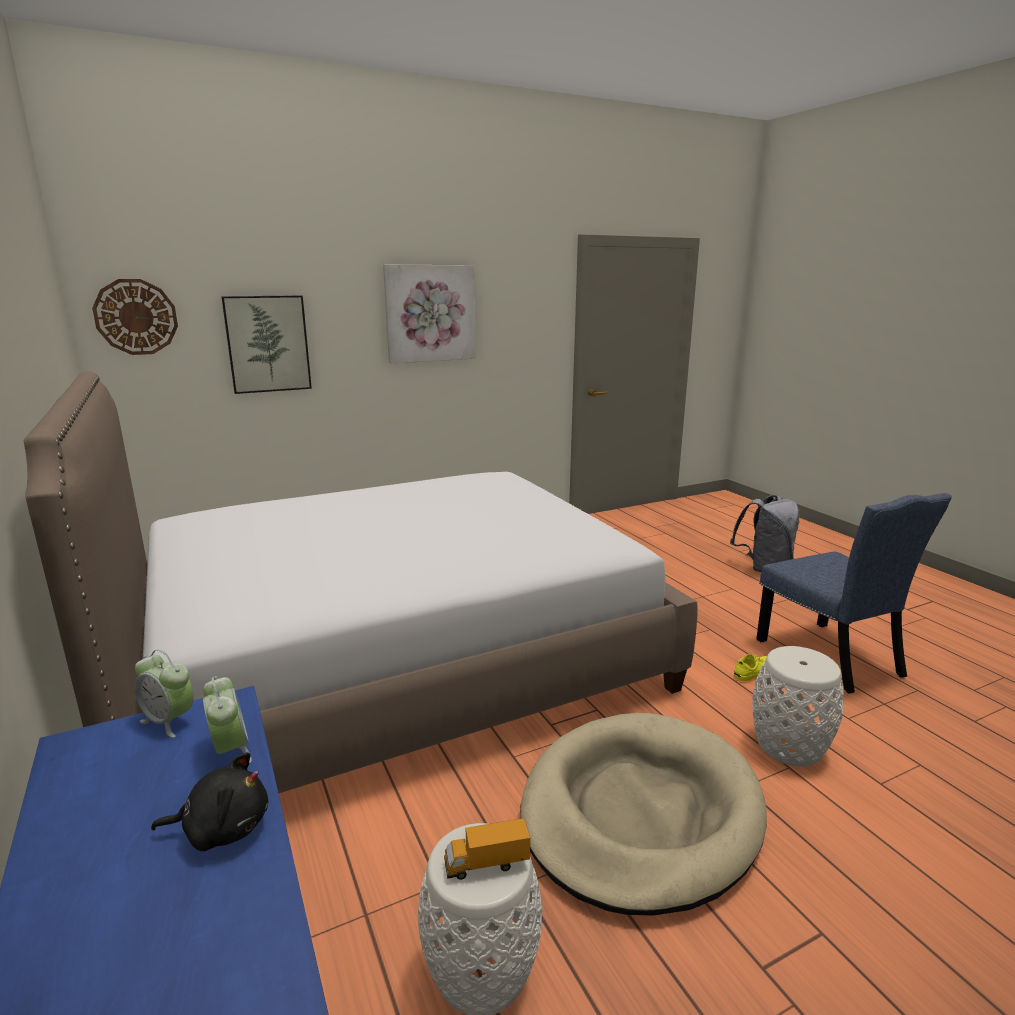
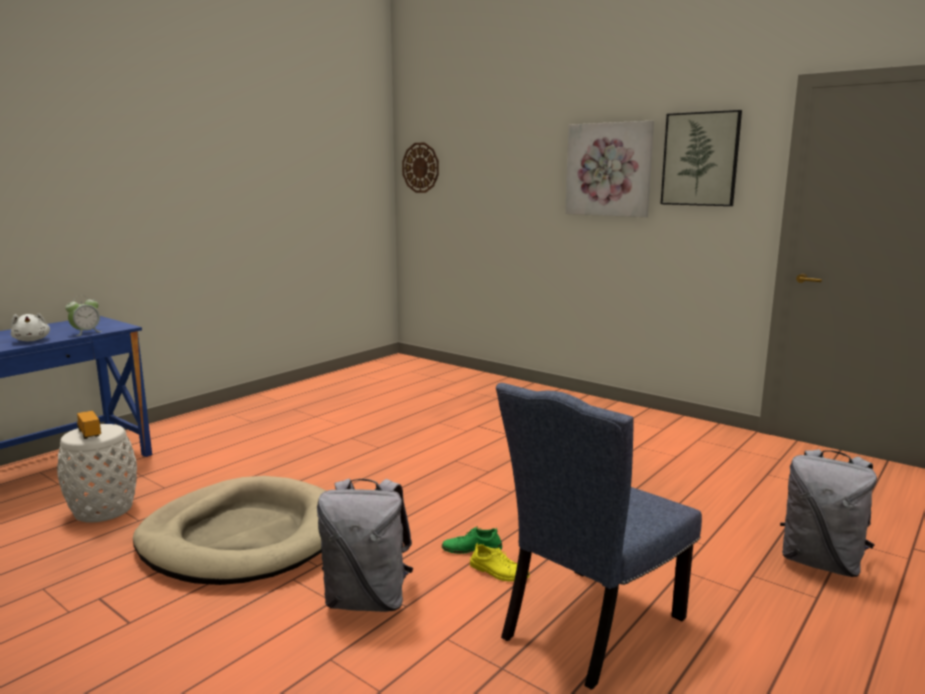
camera: 65 degrees right, 5 degrees down
bed [23,371,698,793] -> none
alarm clock [135,649,194,738] -> none
black plush toy [151,752,268,851] -> white plush toy [11,313,50,341]
picture [221,295,312,394] -> picture moved to [661,110,742,206]
white stool [752,646,844,767] -> grey backpack [317,479,413,612]
none -> green shoe [442,527,502,554]

